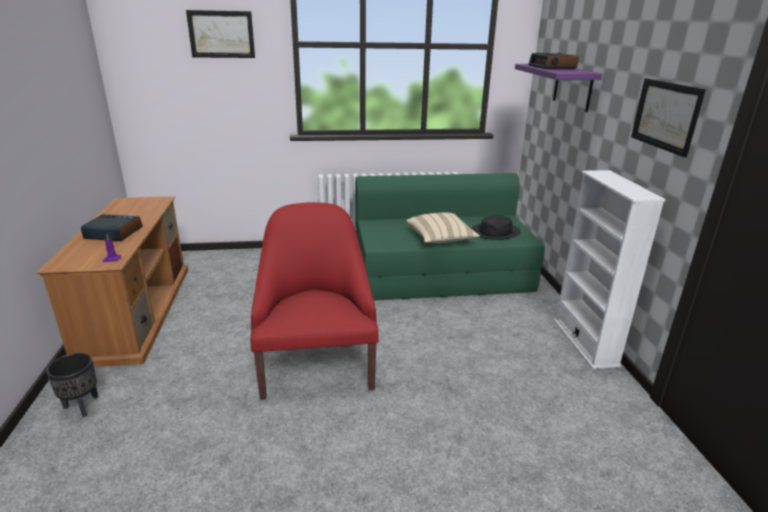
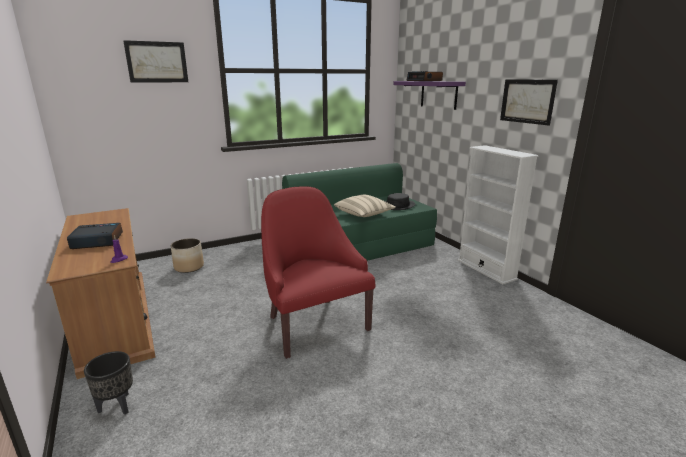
camera: 20 degrees left, 5 degrees down
none -> planter [171,238,204,273]

